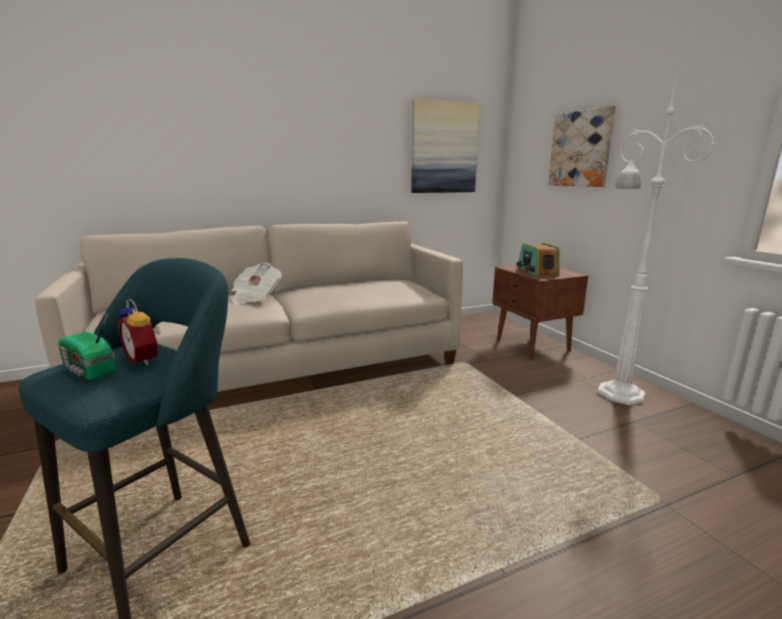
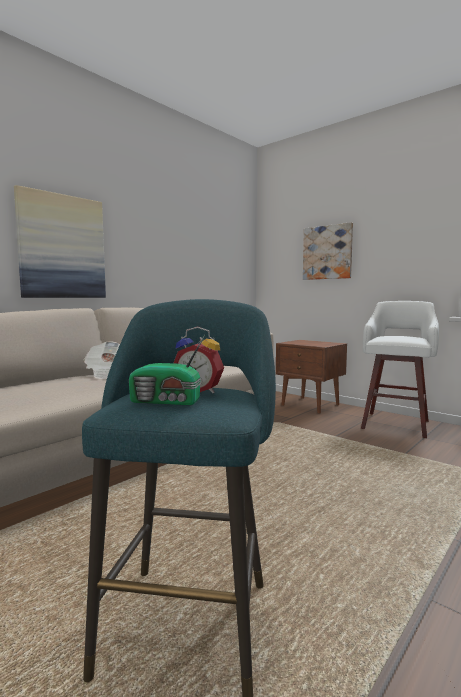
camera: 25 degrees left, 10 degrees down
picture [411,99,480,193] -> picture moved to [14,185,106,298]
radio [517,243,560,277] -> none
white floor lamp [597,73,715,405] -> white stool [361,301,439,438]

